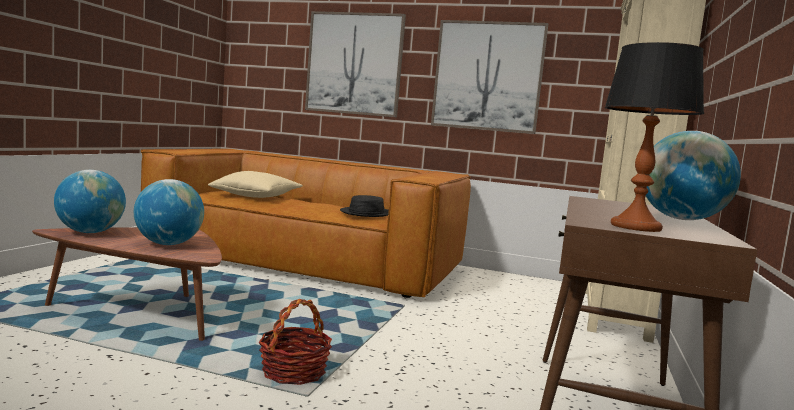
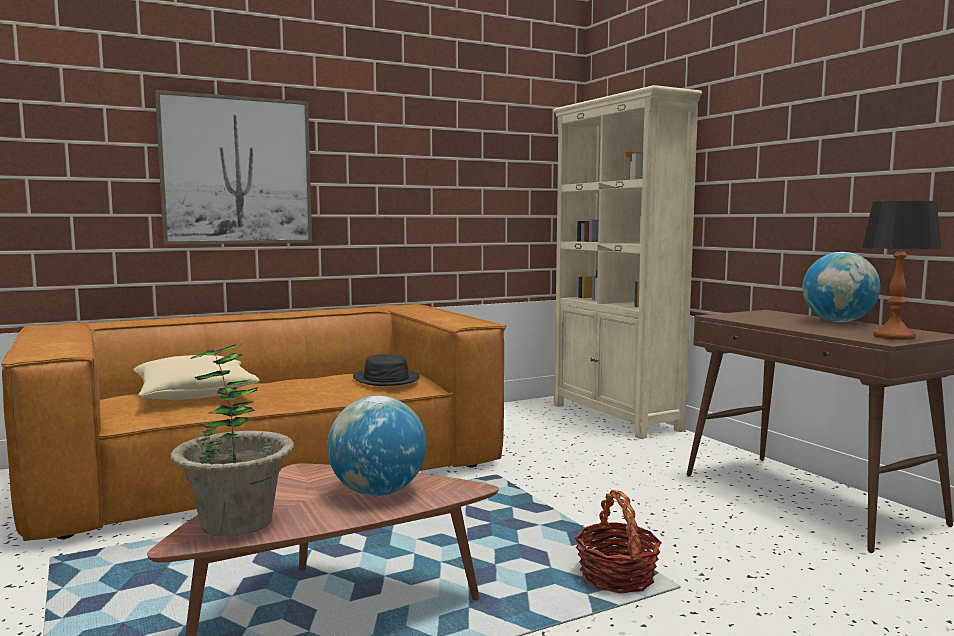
camera: 45 degrees left, 0 degrees up
globe [54,170,126,233] -> potted plant [170,341,294,536]
picture [431,20,548,134] -> none

